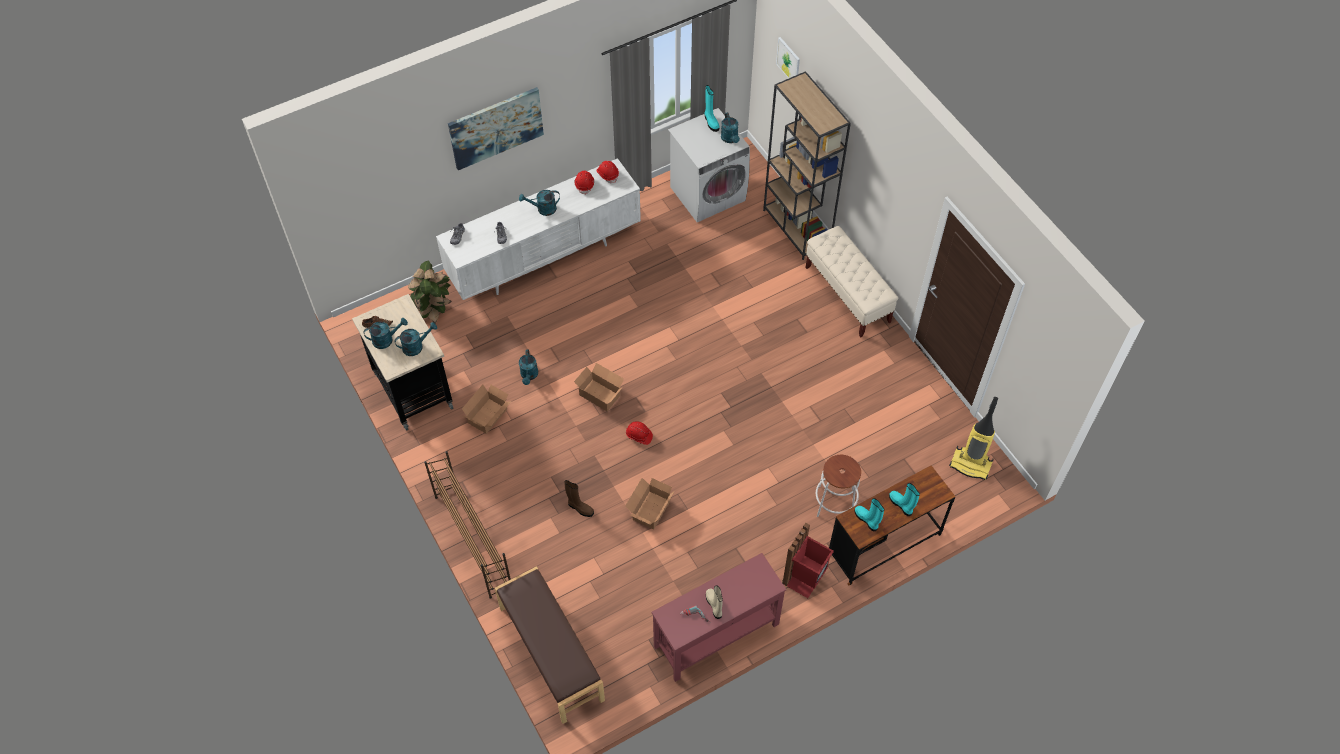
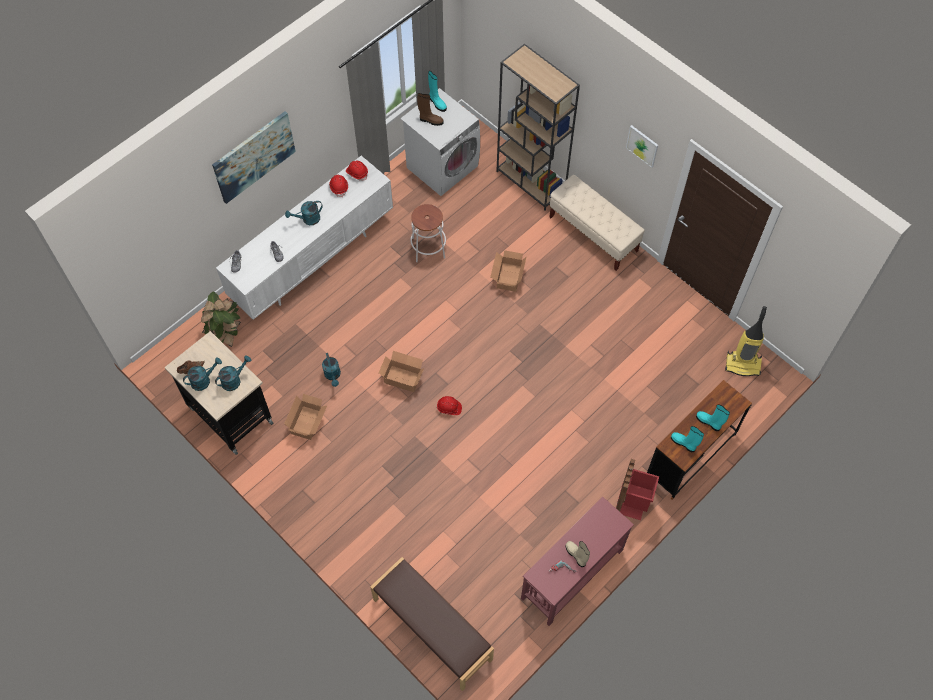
camera: 15 degrees left, 5 degrees up
brown shoe rack [424,451,511,599] -> none
brown boot [564,480,594,517] -> brown boot moved to [417,93,444,126]
cardboard box [625,478,674,529] -> cardboard box moved to [490,250,527,292]
turquoise watering can [721,112,740,143] -> none
picture [776,37,800,79] -> picture moved to [626,125,658,168]
white stool [816,455,861,517] -> white stool moved to [410,204,446,262]

